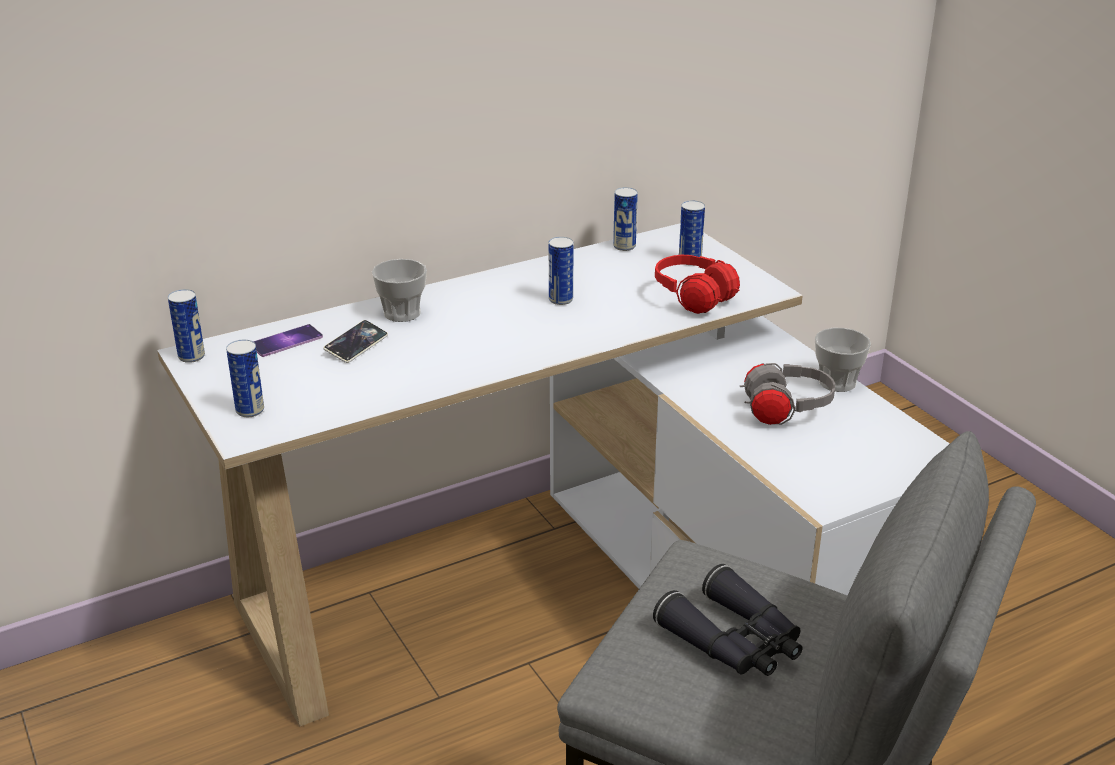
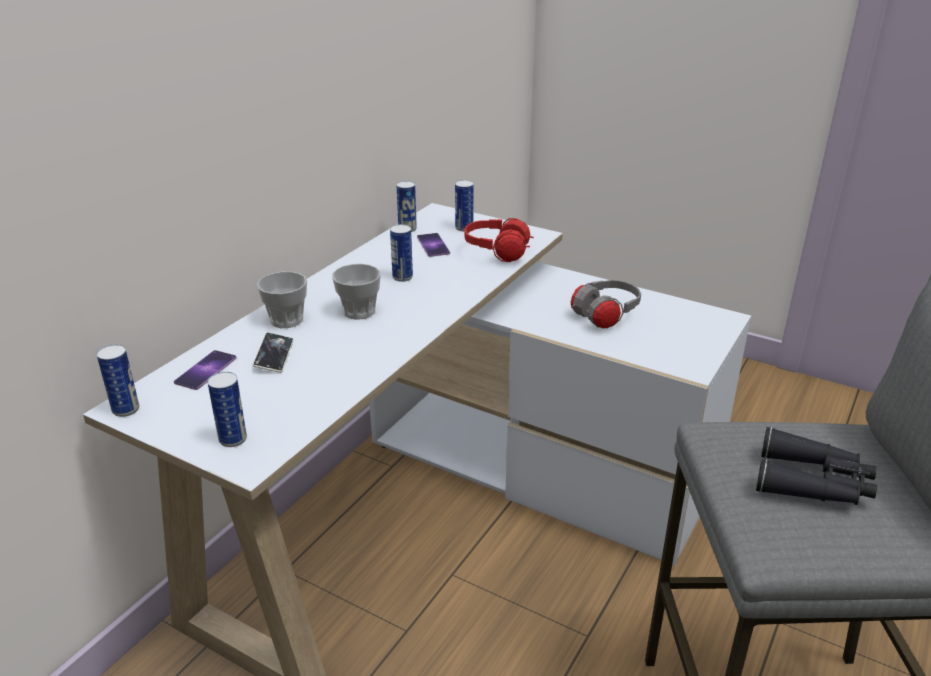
camera: 30 degrees left, 0 degrees up
cup [815,328,871,392] -> cup moved to [332,264,381,320]
none -> phone [417,233,450,257]

